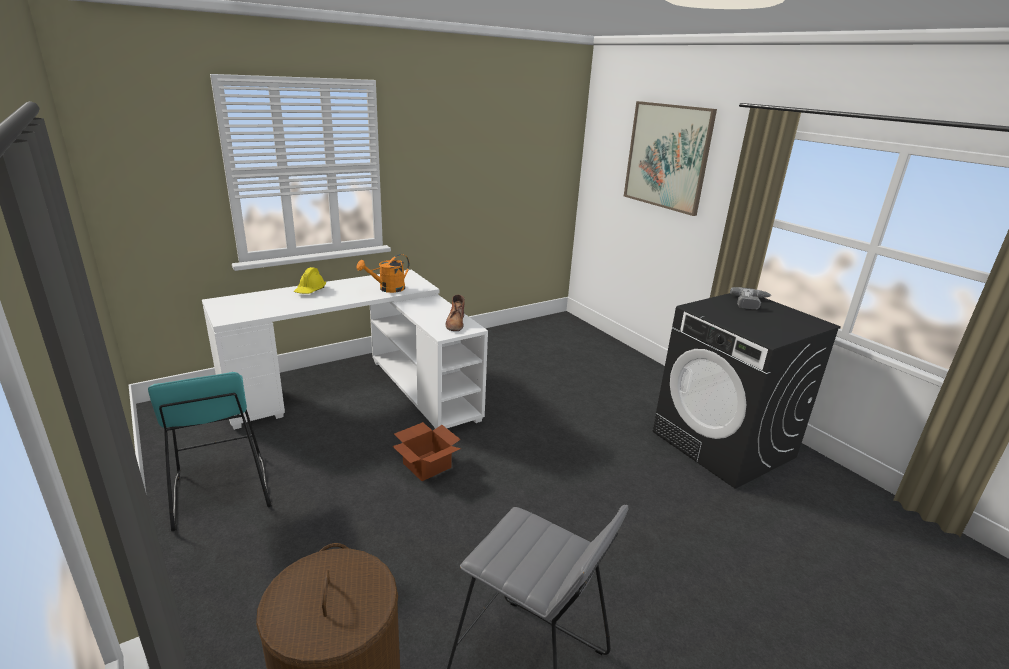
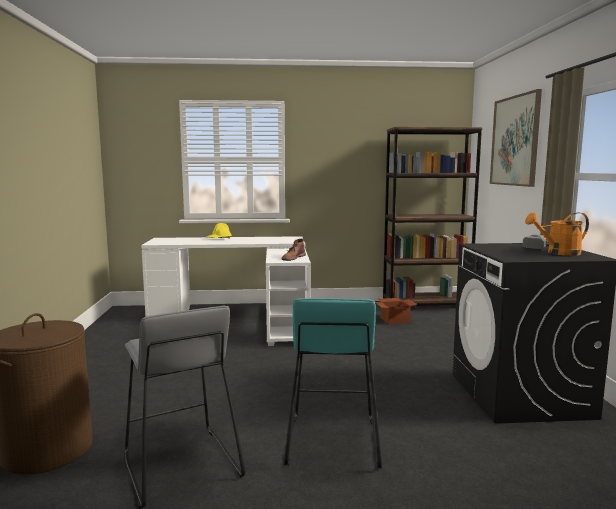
camera: 30 degrees right, 15 degrees down
turquoise stool [148,372,272,531] -> turquoise stool moved to [284,298,382,468]
orange watering can [356,254,410,293] -> orange watering can moved to [525,212,589,256]
cardboard box [392,422,461,481] -> cardboard box moved to [375,298,417,324]
none -> brown bookcase [383,127,482,306]

